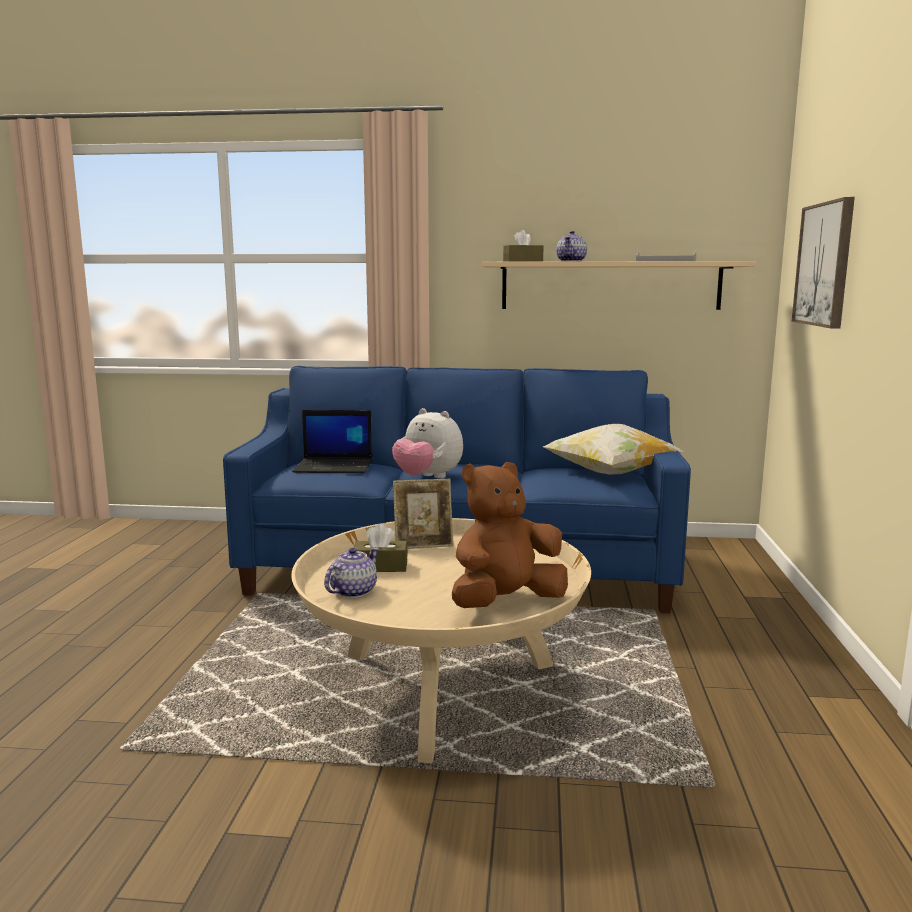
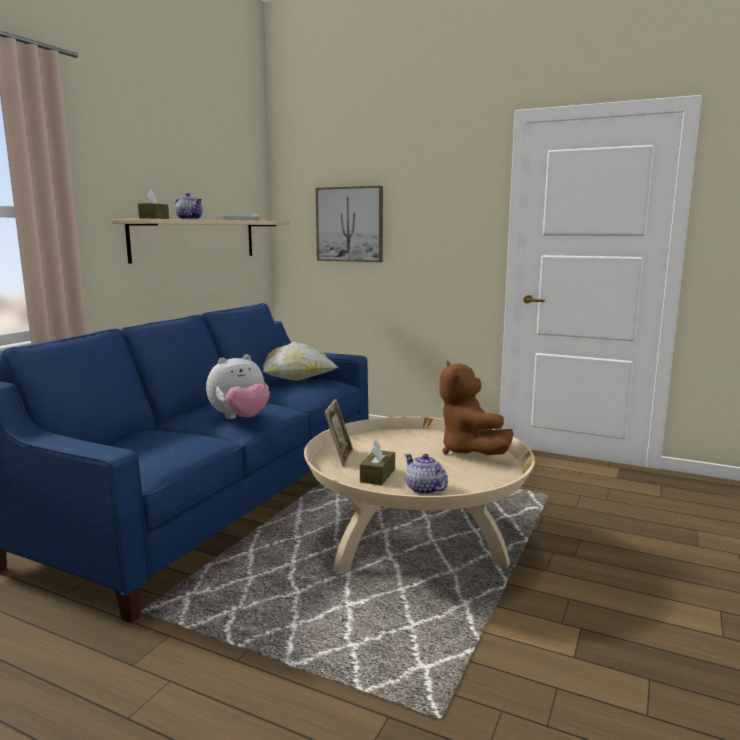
camera: 70 degrees left, 0 degrees up
laptop [292,410,372,473] -> none

